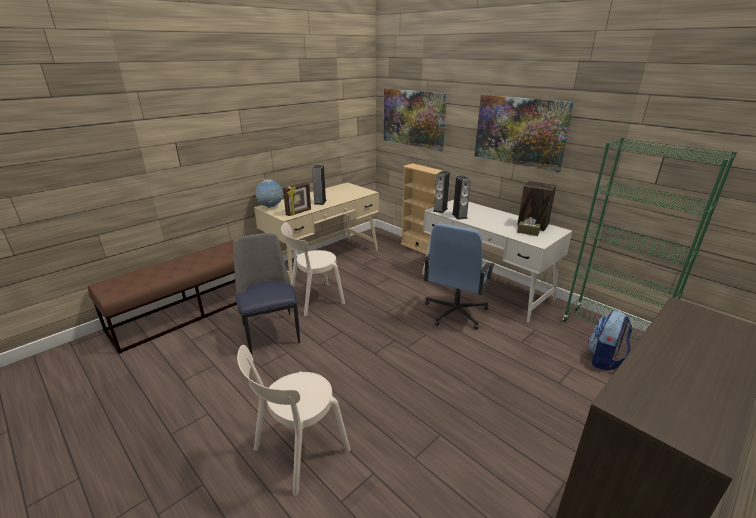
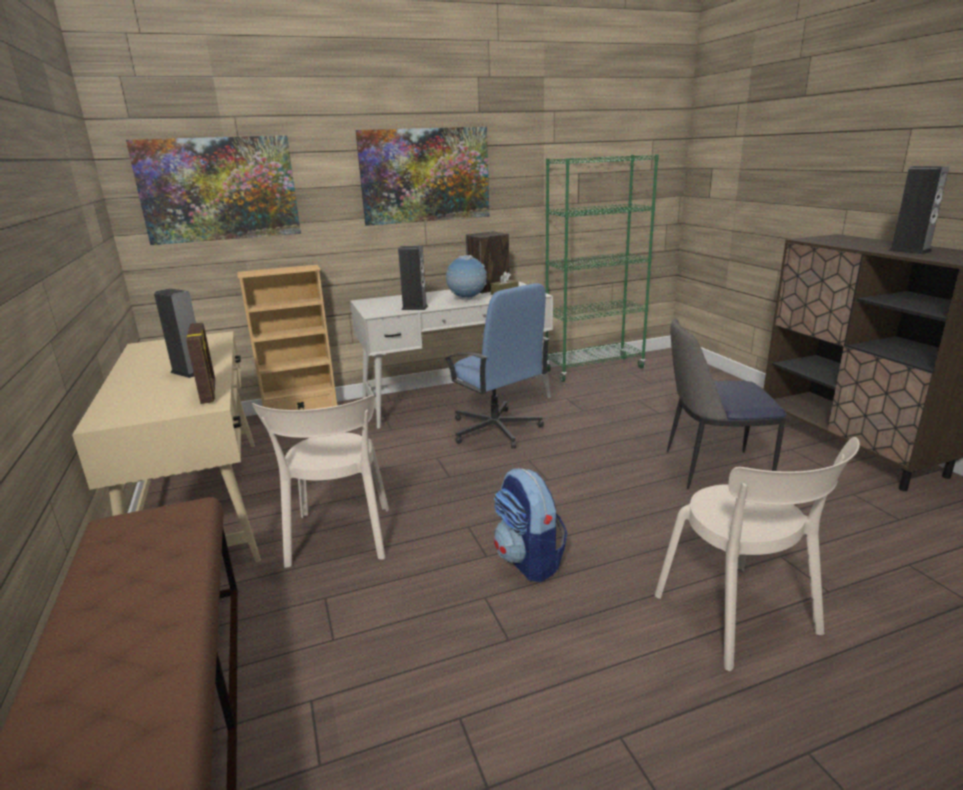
camera: 65 degrees left, 5 degrees down
chair [233,233,300,354] -> chair moved to [667,318,787,489]
globe [255,179,283,208] -> globe moved to [445,255,487,300]
speaker [433,171,450,213] -> speaker moved to [889,166,949,254]
backpack [588,310,632,370] -> backpack moved to [494,468,568,582]

